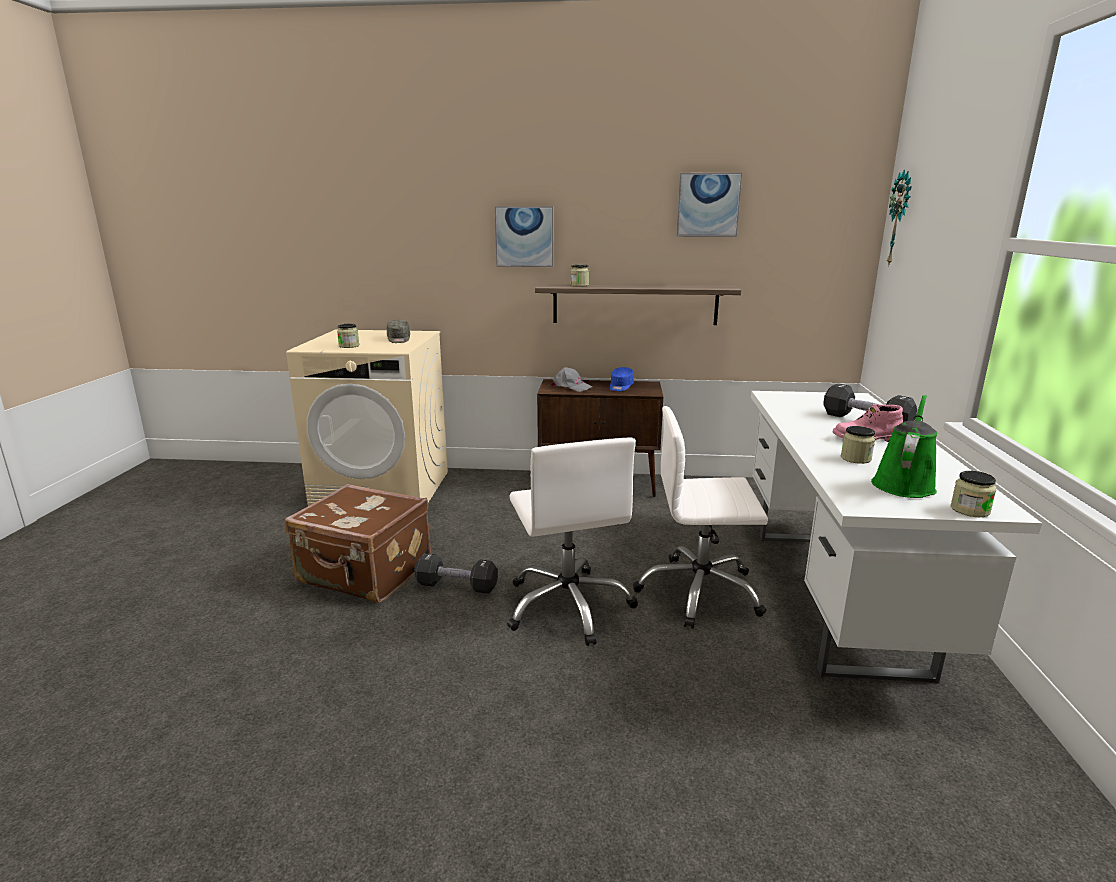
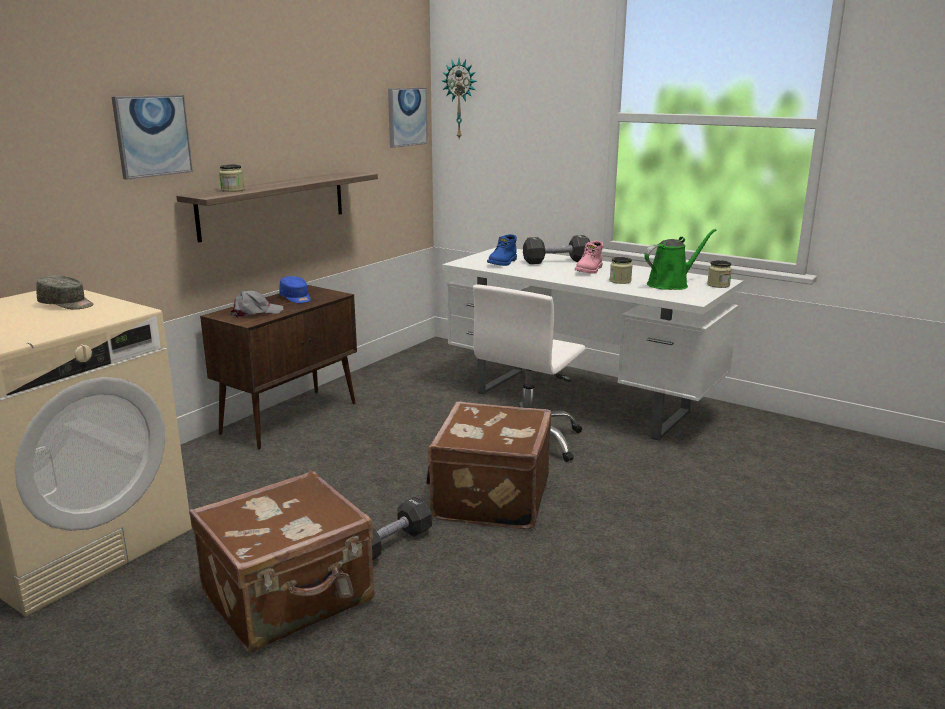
camera: 60 degrees left, 0 degrees up
jar [337,324,359,348] -> none
white office chair [507,438,638,646] -> brown suitcase [426,402,551,529]
picture [676,173,742,237] -> picture moved to [388,88,428,148]
green watering can [871,395,937,498] -> green watering can turned 90 degrees clockwise [644,229,716,290]
none -> blue boot [487,234,517,266]

